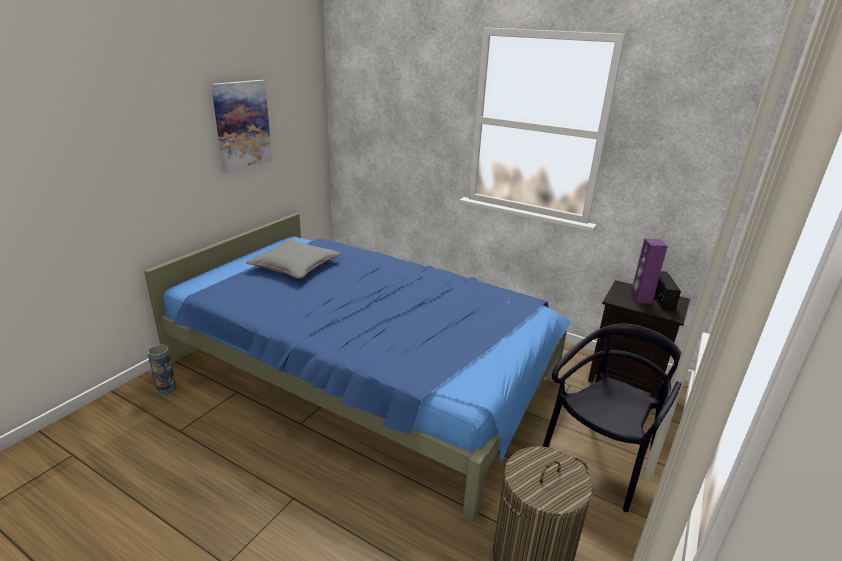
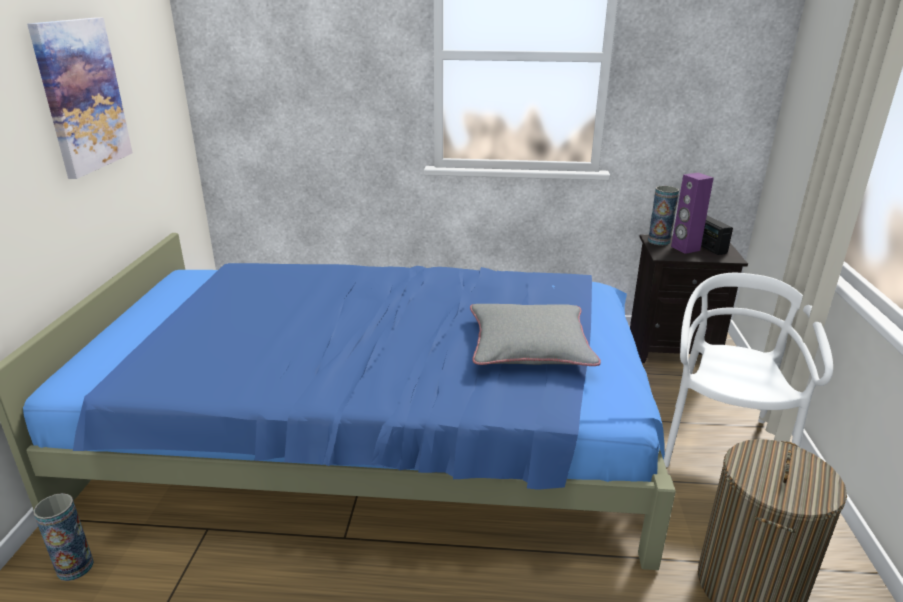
camera: 25 degrees left, 0 degrees up
grey pillow [246,240,341,278] -> grey pillow moved to [470,304,601,366]
black chair [543,323,681,512] -> white chair [664,273,833,468]
none -> vase [648,186,679,245]

